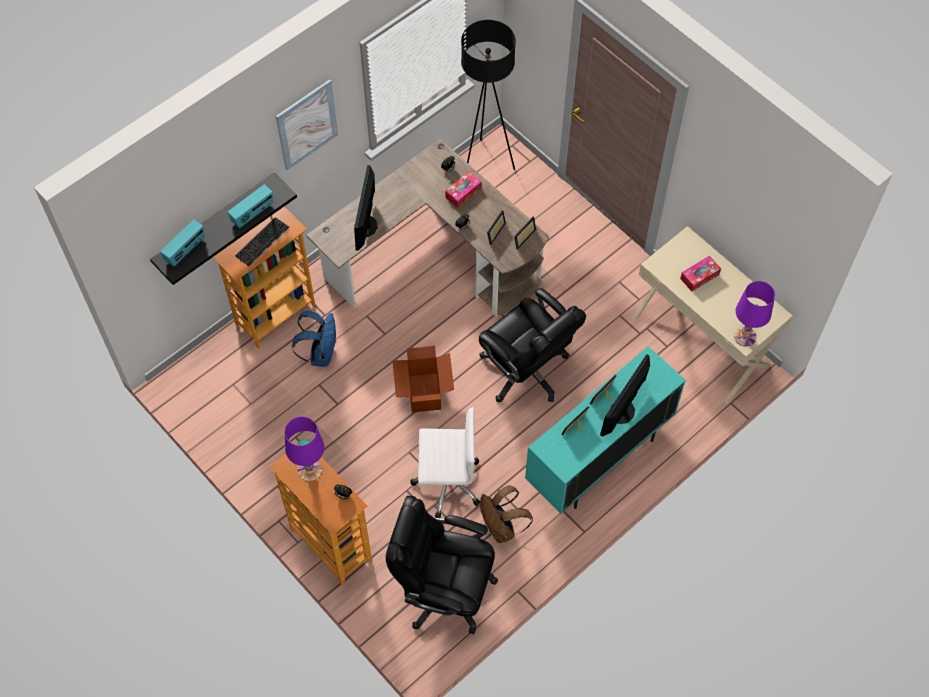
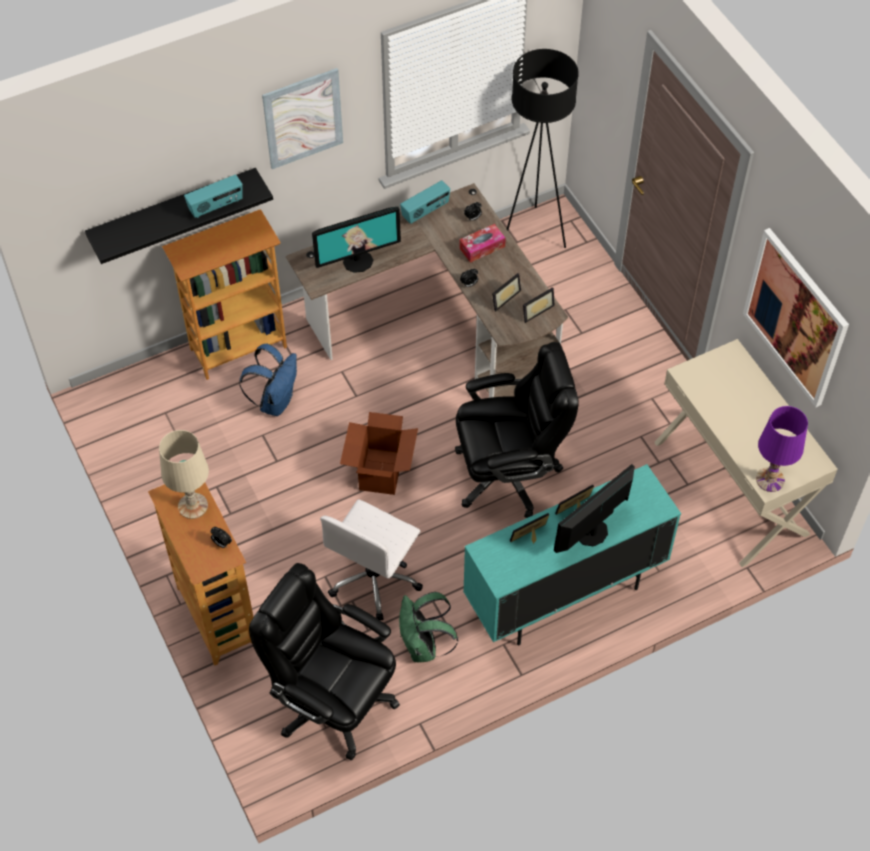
camera: 15 degrees right, 5 degrees down
radio [160,220,205,266] -> radio moved to [400,180,450,224]
keyboard [235,217,289,266] -> none
purple table lamp [285,417,324,481] -> beige table lamp [159,430,209,519]
monitor [354,165,378,251] -> monitor turned 135 degrees counterclockwise [312,207,401,273]
white office chair [411,407,480,518] -> white office chair turned 105 degrees clockwise [320,500,423,620]
black office chair [479,288,586,402] -> black office chair turned 75 degrees counterclockwise [455,342,579,518]
brown backpack [480,486,533,543] -> green backpack [399,592,458,662]
tissue box [680,256,721,292] -> none
none -> picture [743,228,849,407]

